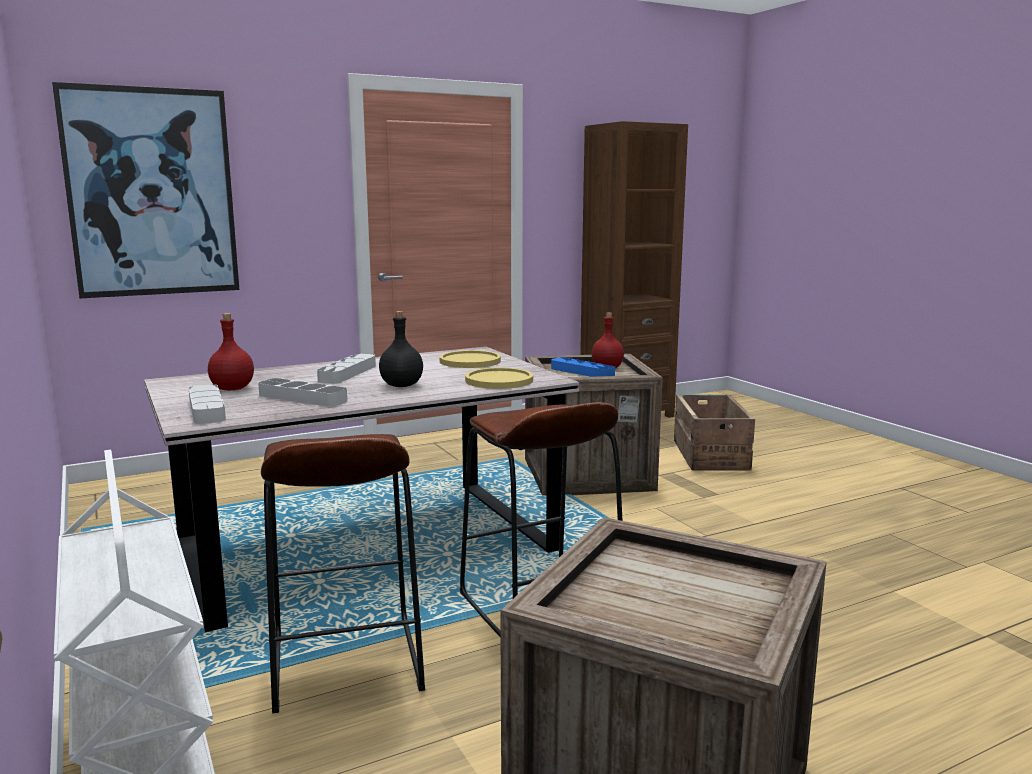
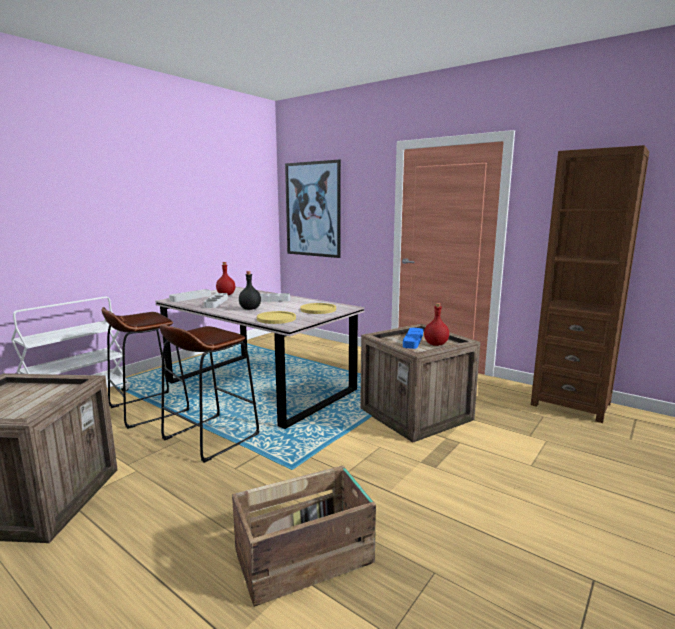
camera: 65 degrees right, 0 degrees up
crate [674,395,755,471] -> crate moved to [232,466,376,607]

